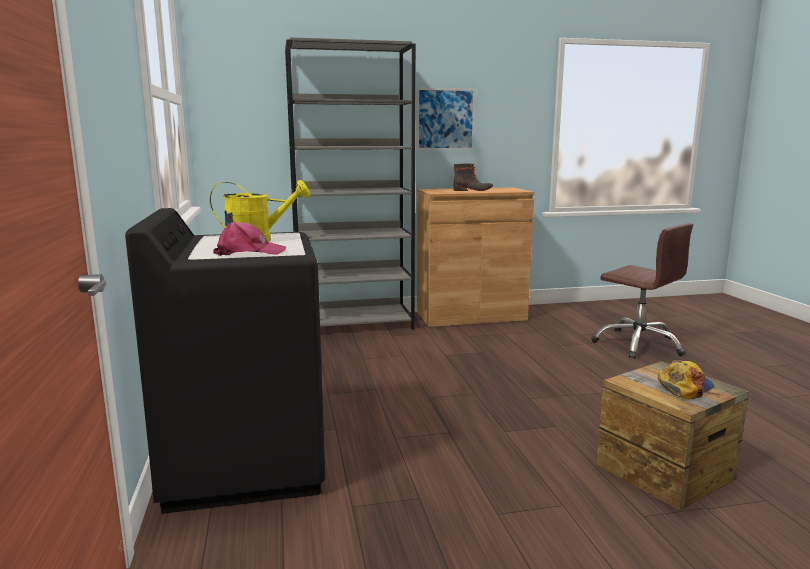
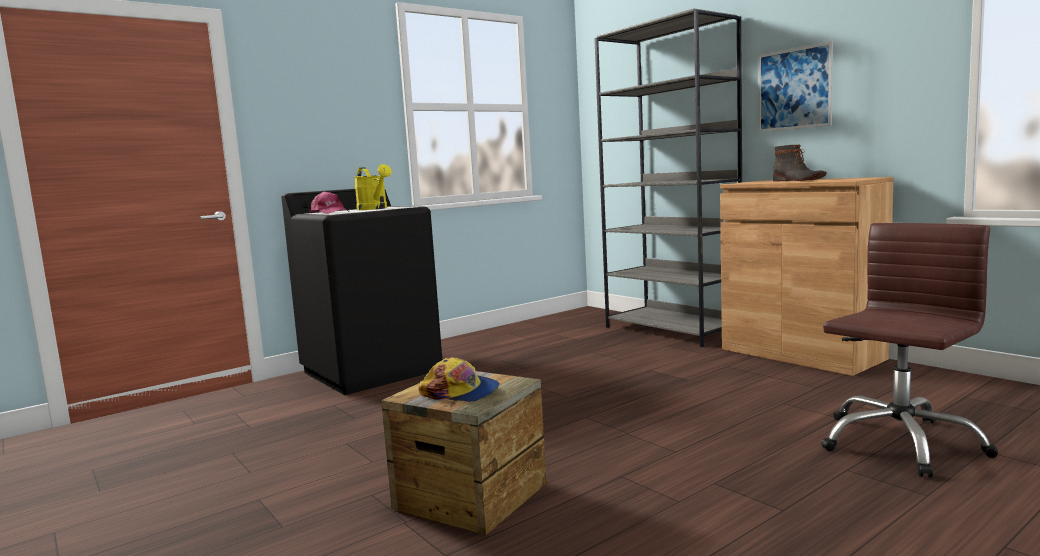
camera: 65 degrees right, 5 degrees down
brown office chair [591,223,693,359] -> brown office chair turned 150 degrees counterclockwise [821,223,998,477]

